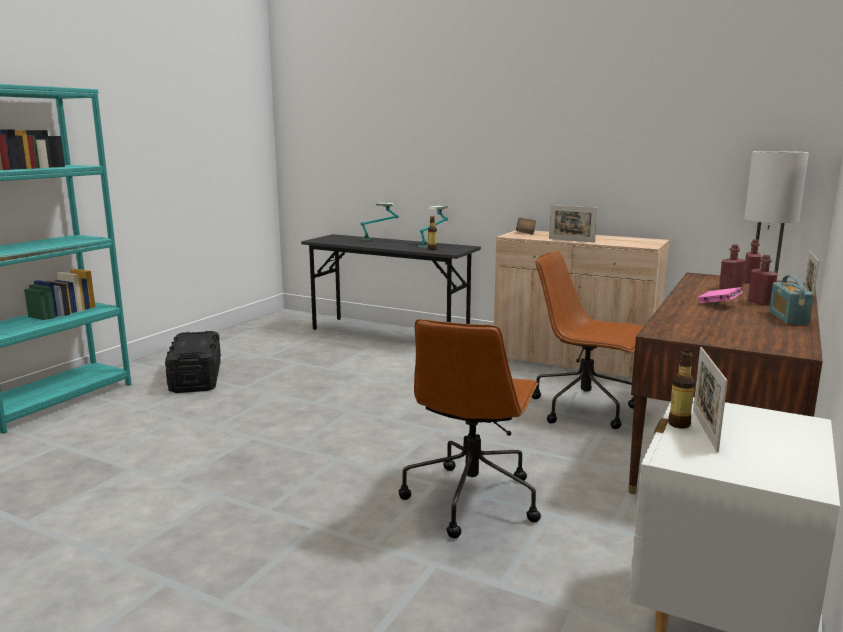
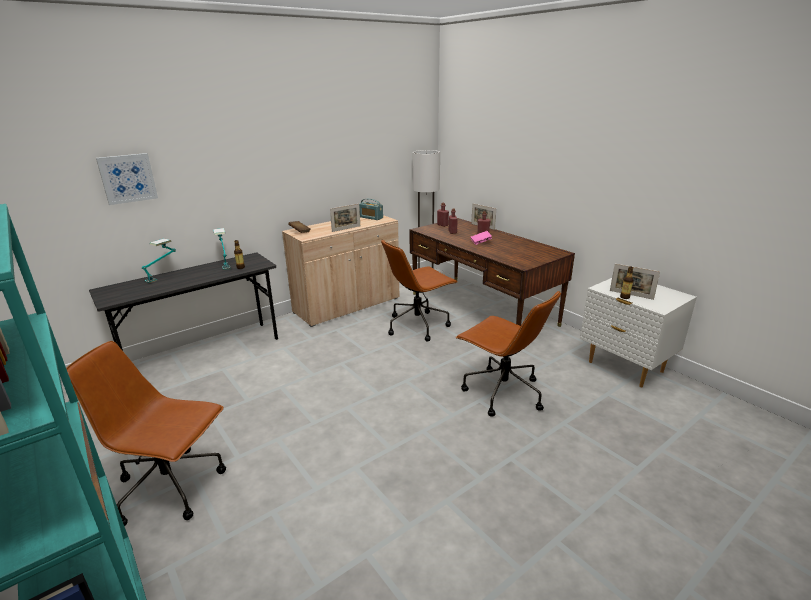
camera: 65 degrees left, 10 degrees up
black storage box [165,331,221,393] -> brown office chair [66,341,226,526]
radio [769,275,814,325] -> radio moved to [359,199,383,220]
none -> picture [96,153,158,205]

